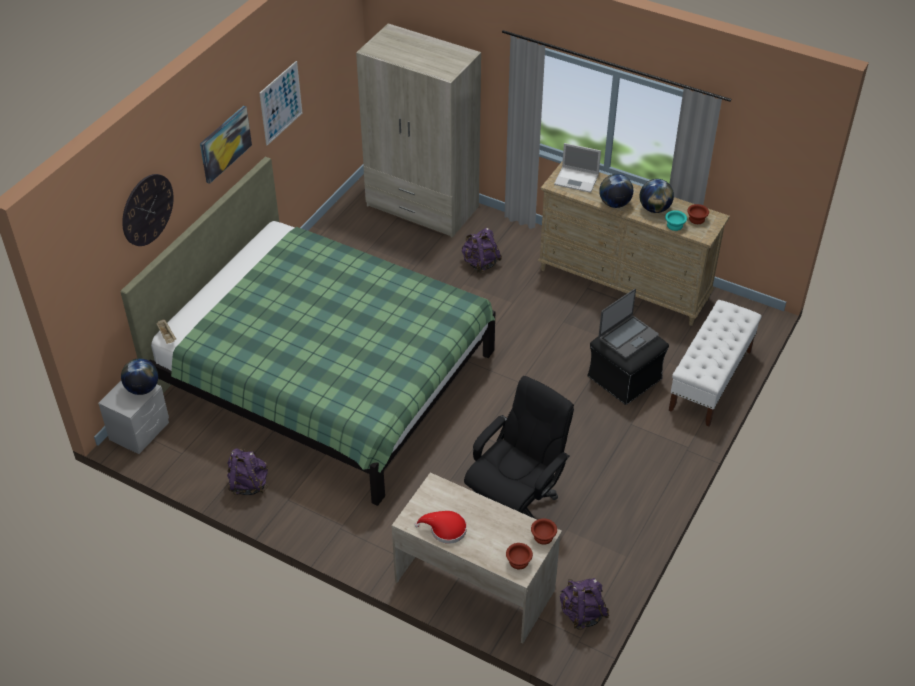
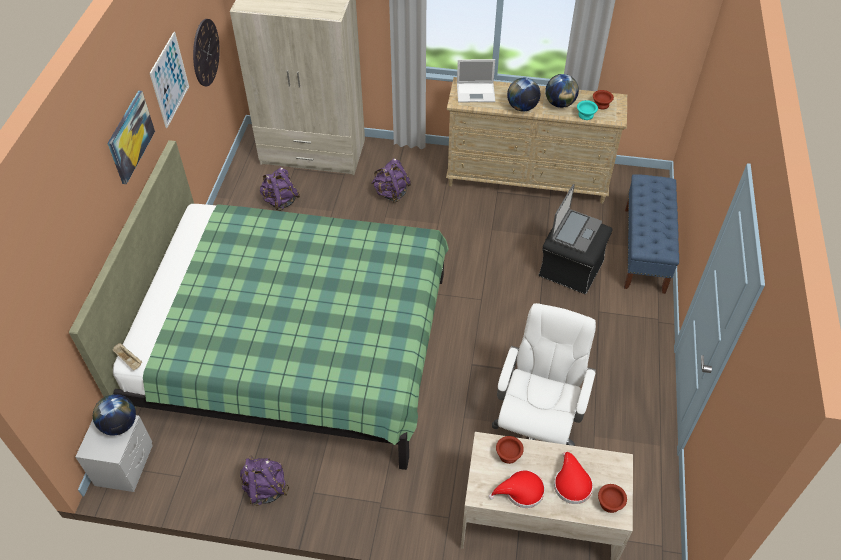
camera: 20 degrees left, 5 degrees up
wall clock [122,174,174,246] -> wall clock moved to [193,19,220,86]
black office chair [464,376,574,519] -> white office chair [492,303,596,446]
brown bowl [531,518,557,545] -> brown bowl moved to [496,436,524,464]
purple backpack [560,578,609,630] -> purple backpack moved to [260,167,300,211]
white bench [669,300,762,426] -> blue bench [624,174,679,294]
none -> red hat [554,452,593,504]

